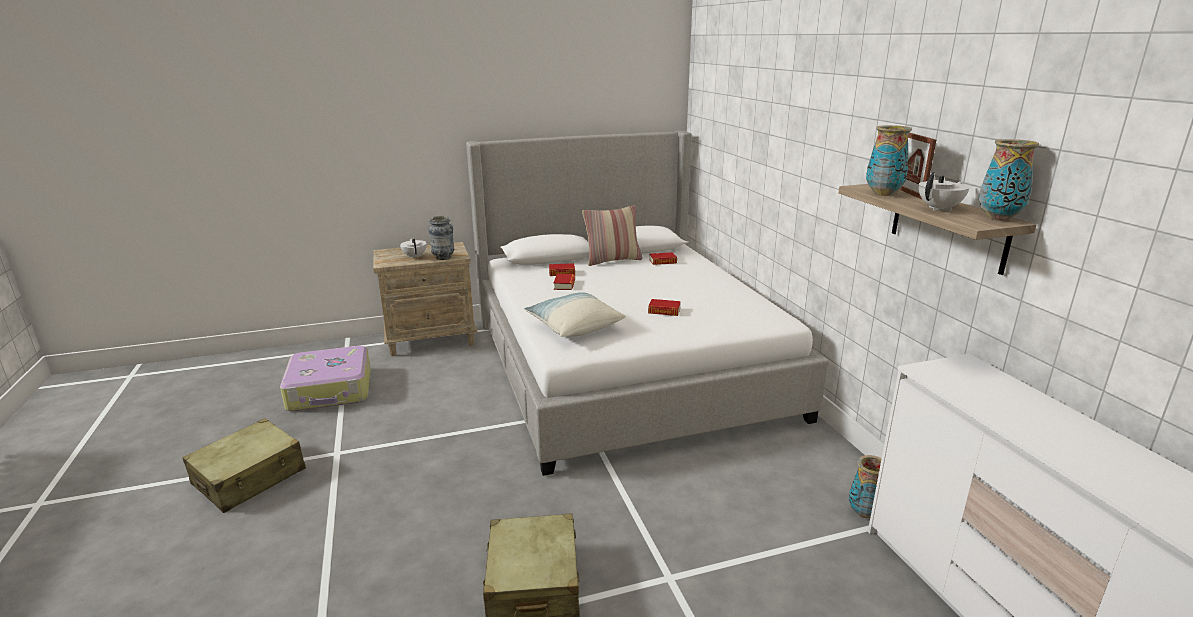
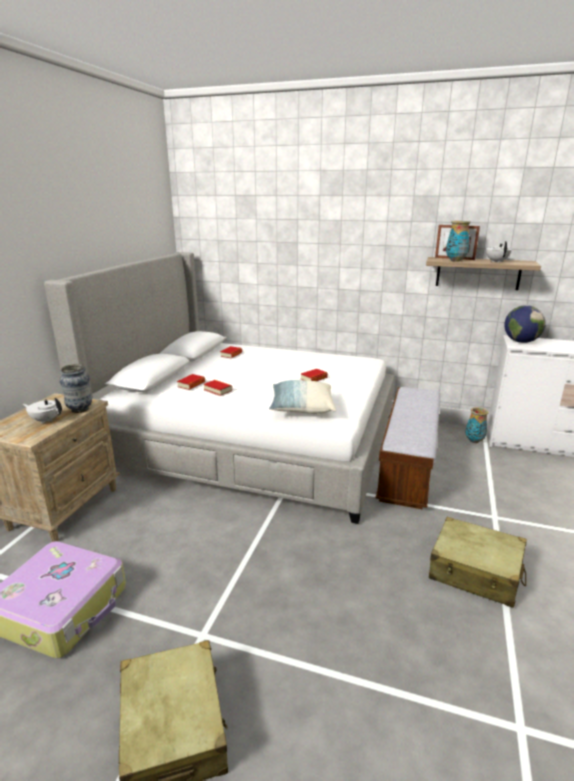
camera: 55 degrees left, 0 degrees up
pillow [582,205,642,266] -> none
vase [979,139,1039,221] -> none
none -> bench [376,387,440,509]
none -> globe [504,305,546,343]

